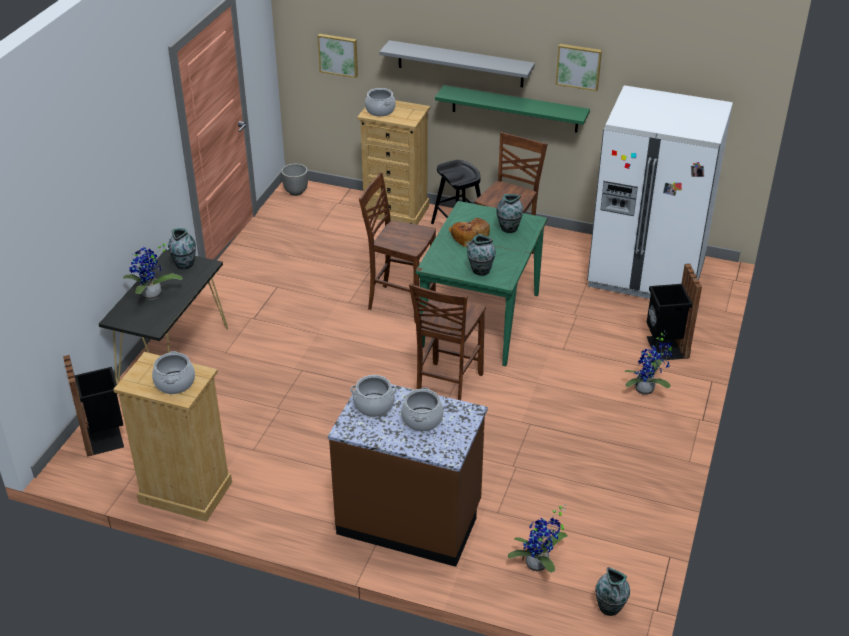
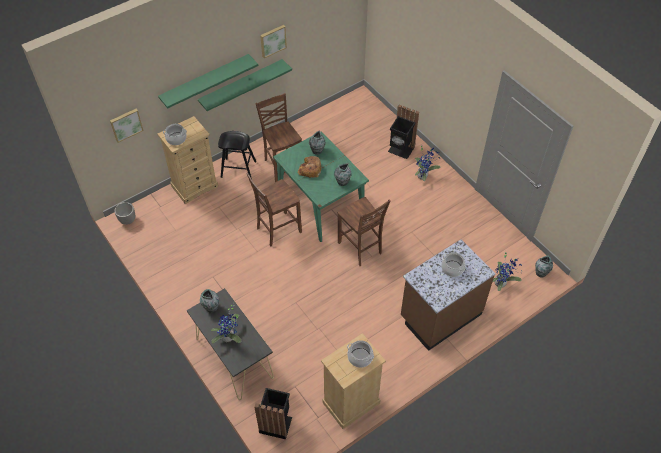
camera: 55 degrees left, 15 degrees up
cooking pot [350,375,397,417] -> none
grey shelf [379,40,535,87] -> green shelf [158,54,258,108]
white fridge [587,85,733,299] -> none

